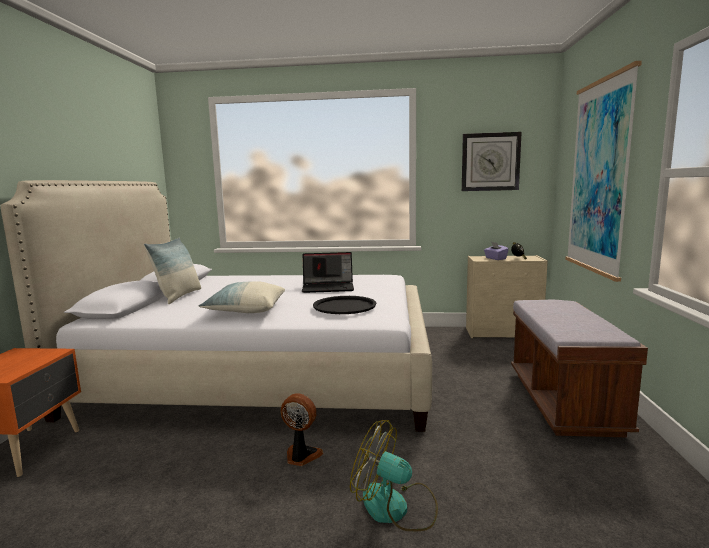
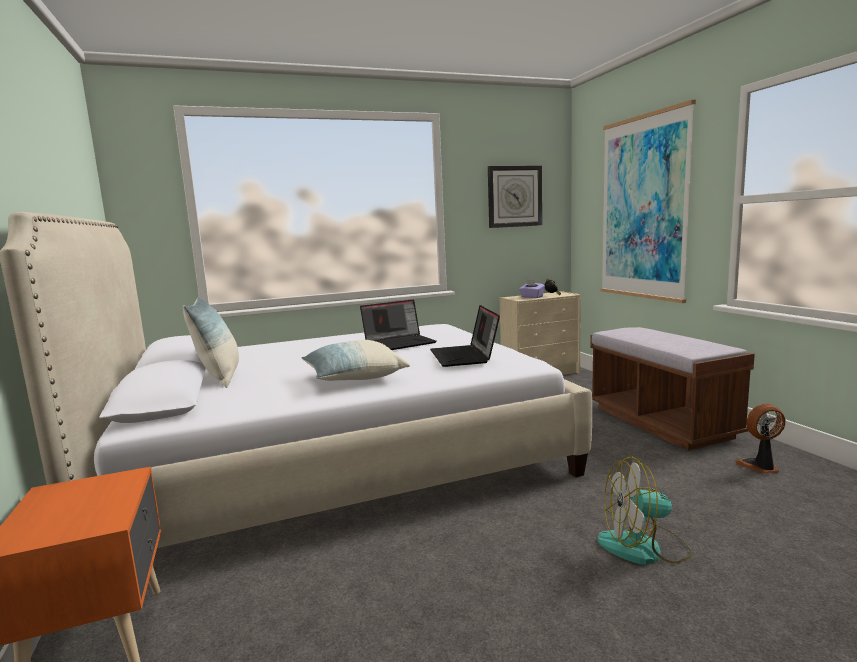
camera: 25 degrees left, 0 degrees up
fan [281,393,323,466] -> fan moved to [735,403,785,474]
black tray [313,296,376,314] -> laptop [430,305,500,367]

